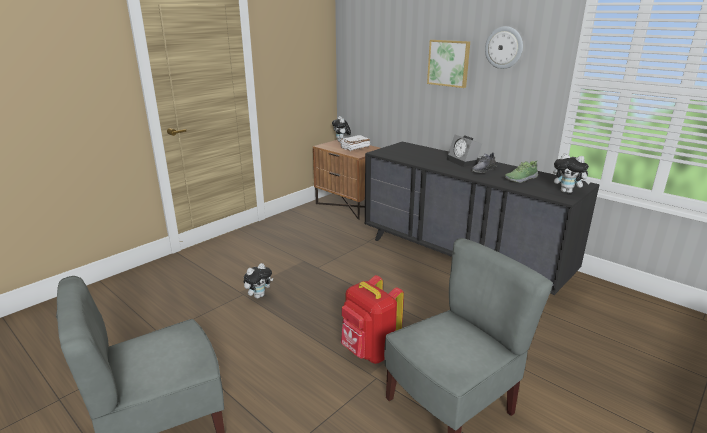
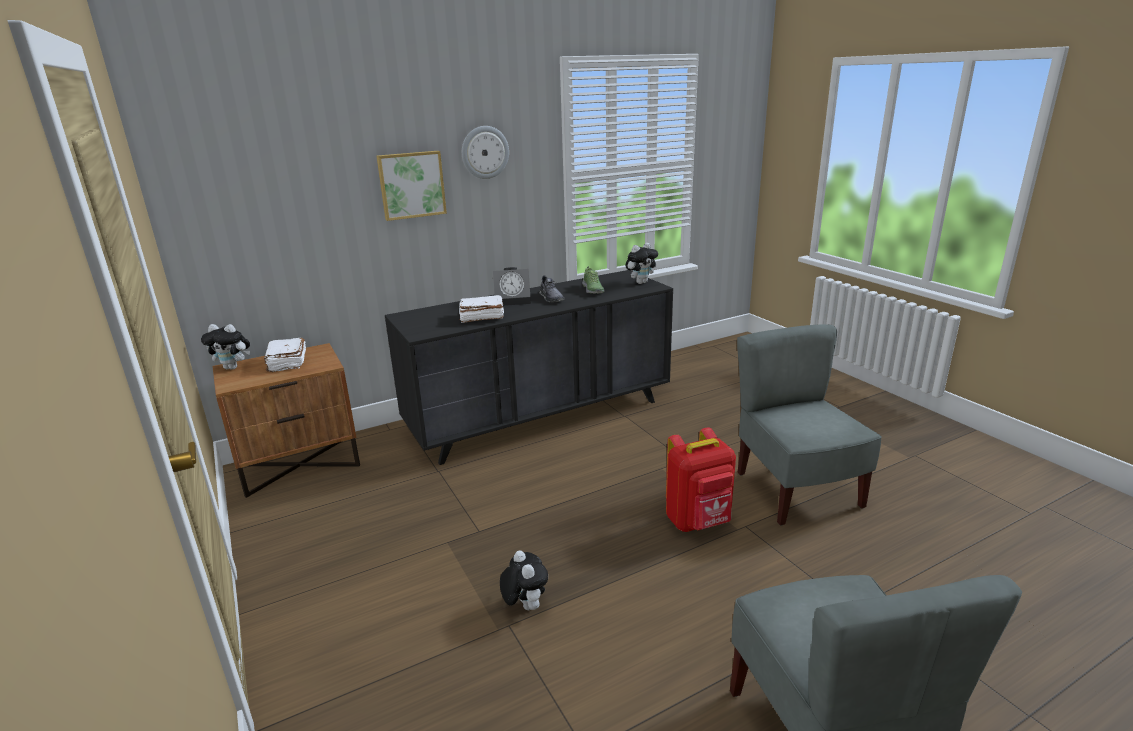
camera: 70 degrees left, 0 degrees up
none -> white book [459,295,504,323]

